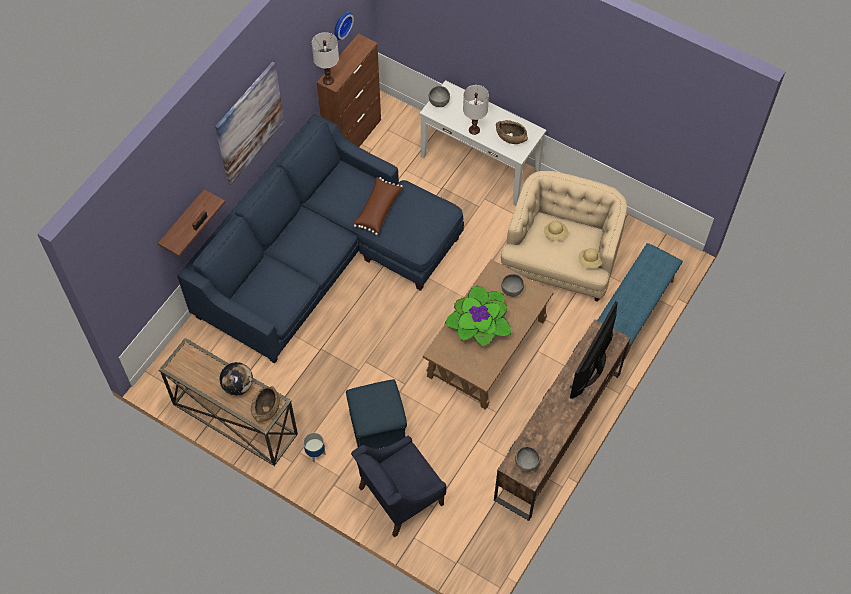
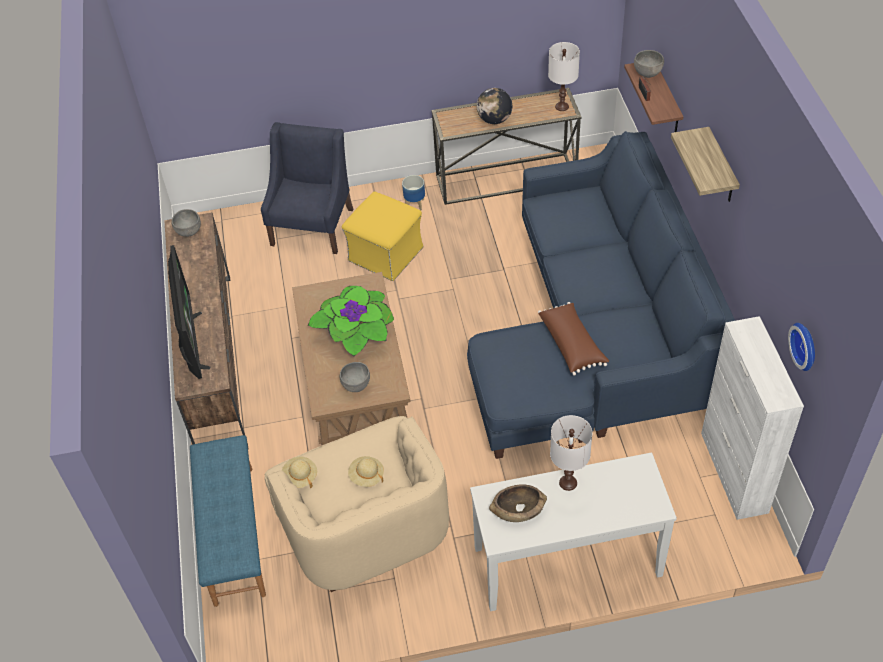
camera: 140 degrees right, 10 degrees down
picture [215,62,284,185] -> shelf [671,127,740,202]
brown bowl [251,386,280,422] -> none
white table lamp [312,32,339,85] -> white table lamp moved to [548,42,580,111]
brown cabinet [317,34,381,147] -> white cabinet [701,316,804,520]
blue ottoman [346,379,407,449] -> yellow ottoman [342,192,423,281]
grey bowl [429,86,450,107] -> grey bowl moved to [634,50,664,78]

